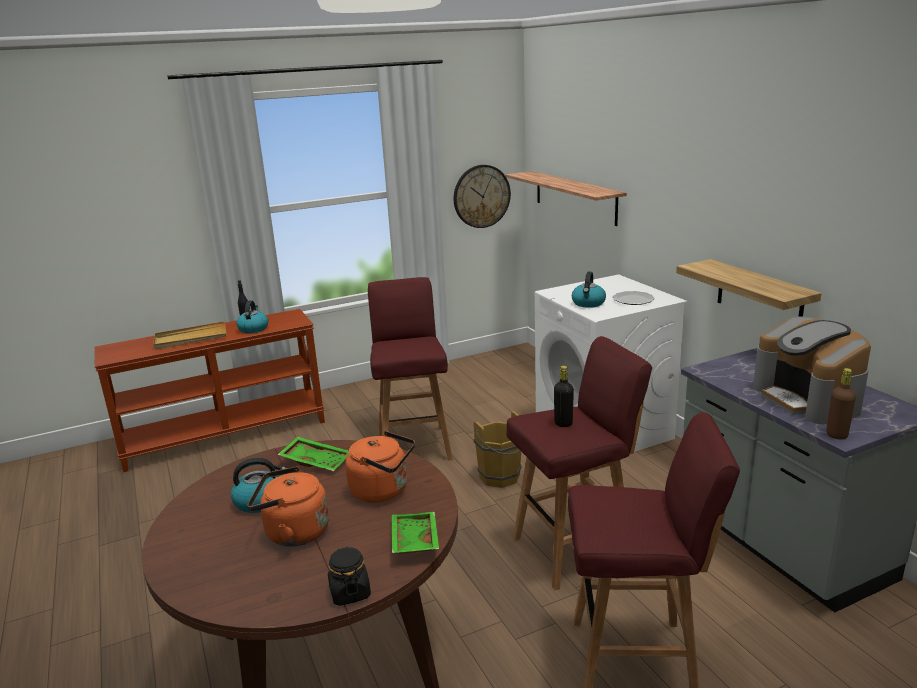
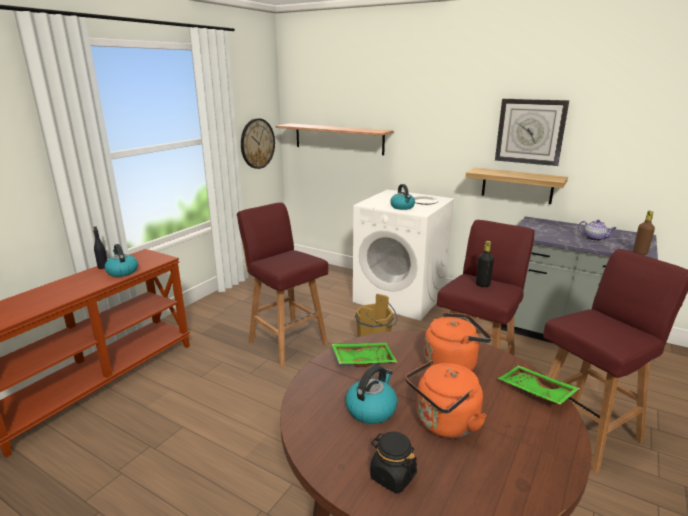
camera: 35 degrees left, 0 degrees up
beige tray [153,321,227,350] -> none
black jar [328,547,371,606] -> black jar moved to [370,431,417,493]
coffee machine [753,316,871,424] -> teapot [578,220,616,241]
none -> wall clock [495,99,569,166]

